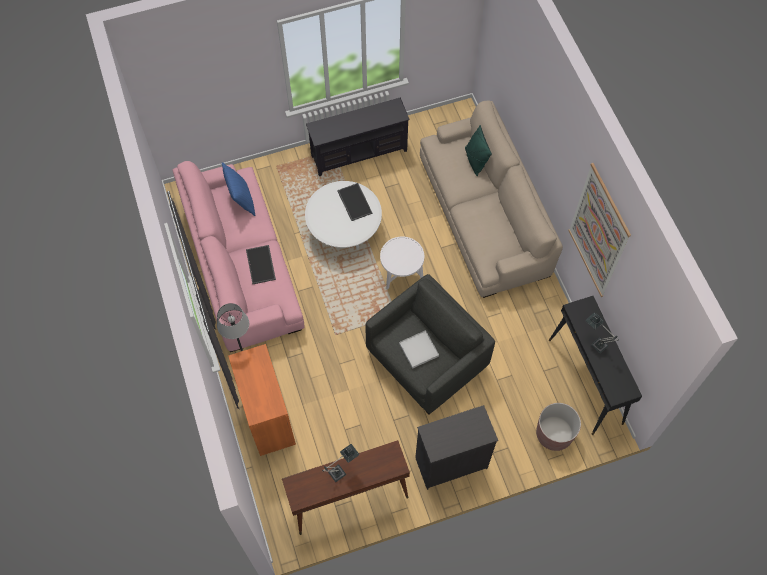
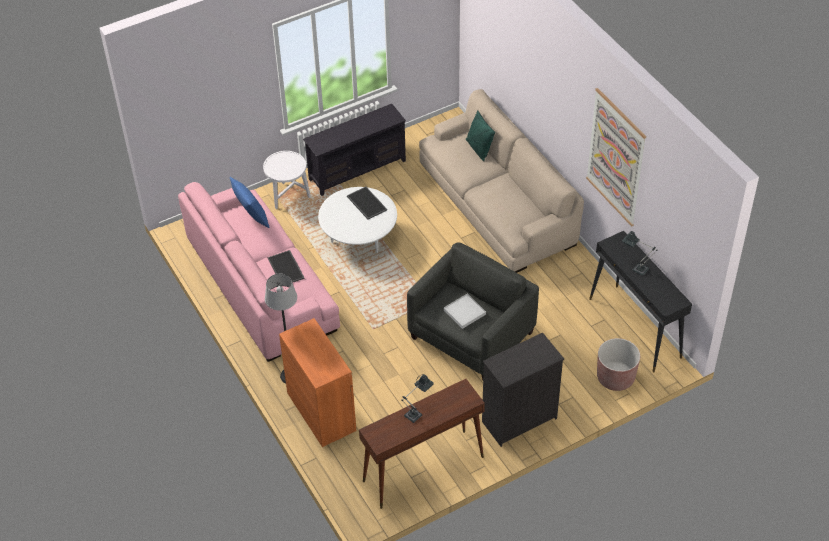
camera: 10 degrees left, 15 degrees down
white side table [380,236,424,290] -> white side table moved to [263,151,311,209]

